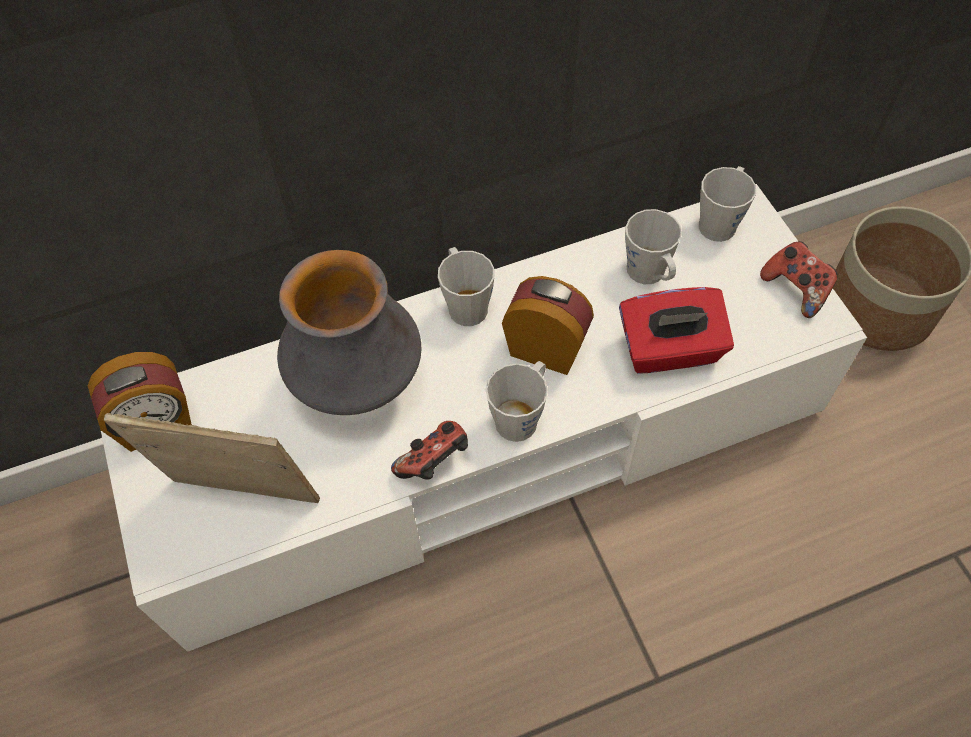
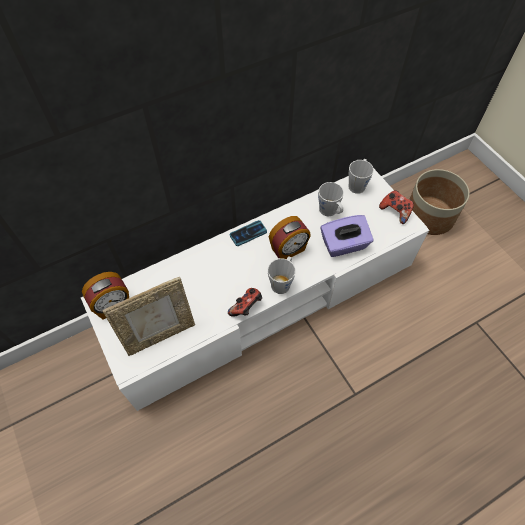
camera: 10 degrees left, 0 degrees up
picture frame [104,413,320,503] -> picture frame turned 150 degrees clockwise [103,277,195,356]
vase [277,250,422,415] -> none
grey mug [438,247,495,326] -> phone [230,220,267,246]
alarm clock [502,276,594,375] -> alarm clock turned 135 degrees clockwise [269,216,311,259]
red tissue box [619,287,734,374] -> purple tissue box [321,215,374,257]

